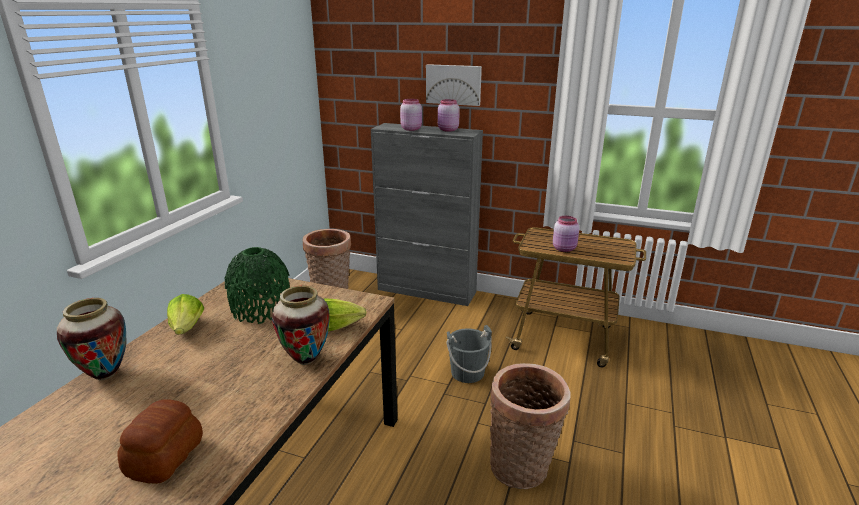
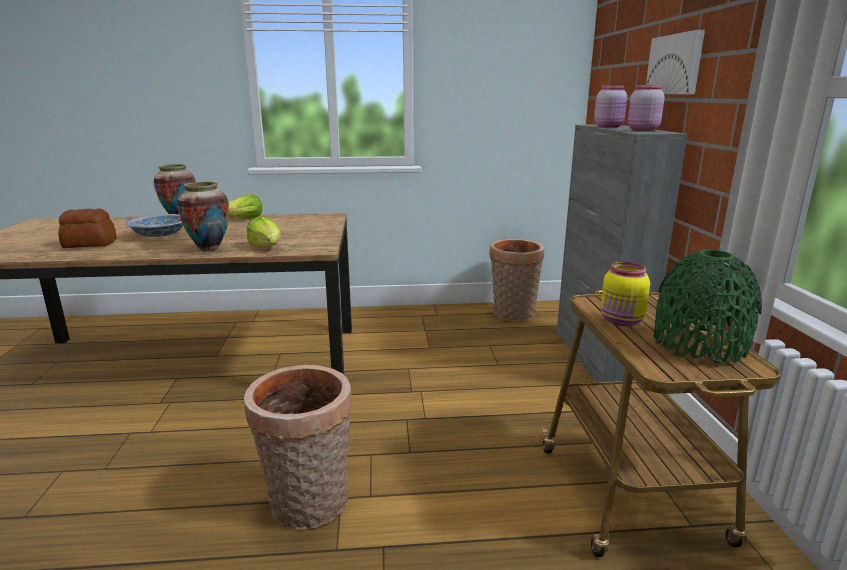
camera: 65 degrees right, 5 degrees down
green vase [225,247,290,324] -> green vase moved to [654,250,762,364]
grey bucket [446,325,492,383] -> none
pink jar [553,216,579,252] -> yellow jar [601,262,650,326]
none -> bowl [125,214,183,237]

